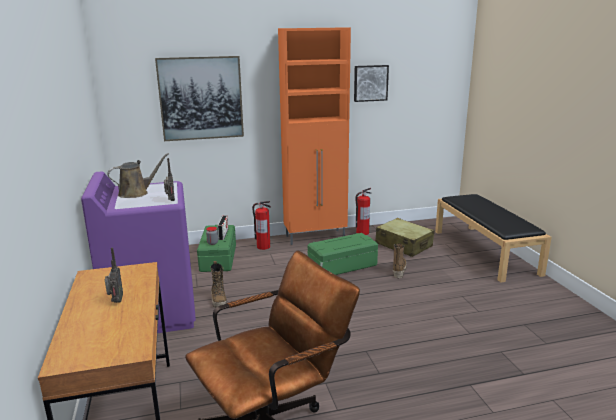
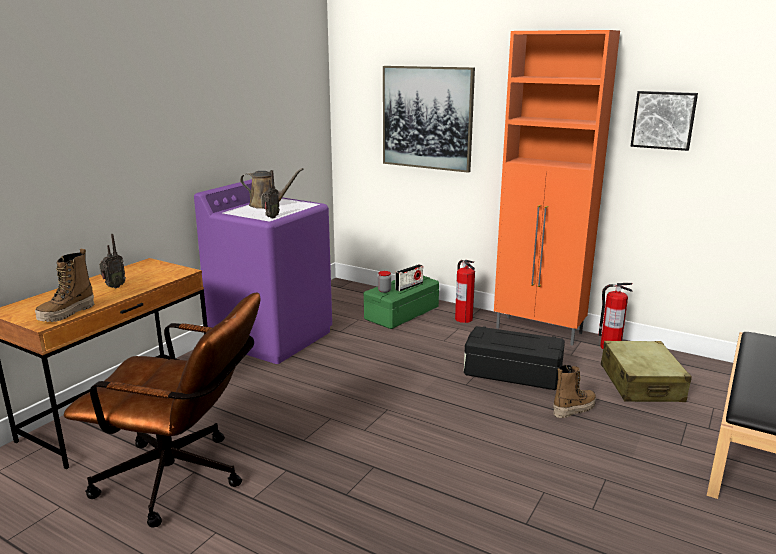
camera: 45 degrees right, 0 degrees up
boot [210,261,227,308] -> boot moved to [35,249,94,322]
green storage box [308,233,378,275] -> black storage box [464,326,565,390]

